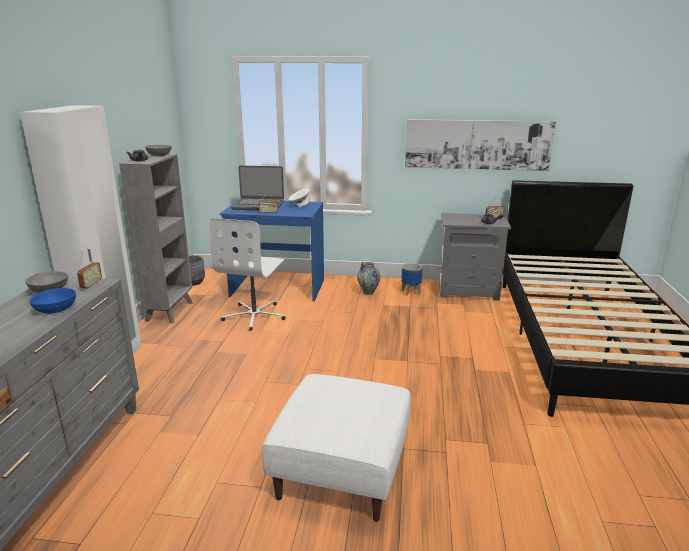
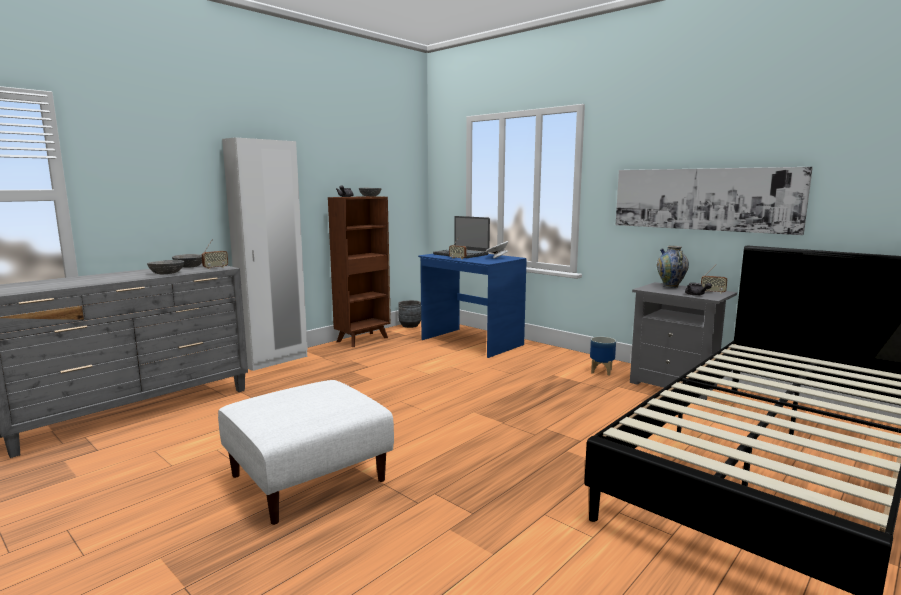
camera: 35 degrees right, 10 degrees down
blue bowl [29,288,76,314] -> grey bowl [147,260,184,274]
grey bookcase [119,154,193,324] -> brown bookcase [328,196,391,347]
white office chair [209,218,286,331] -> none
vase [357,262,380,295] -> vase moved to [657,246,689,288]

